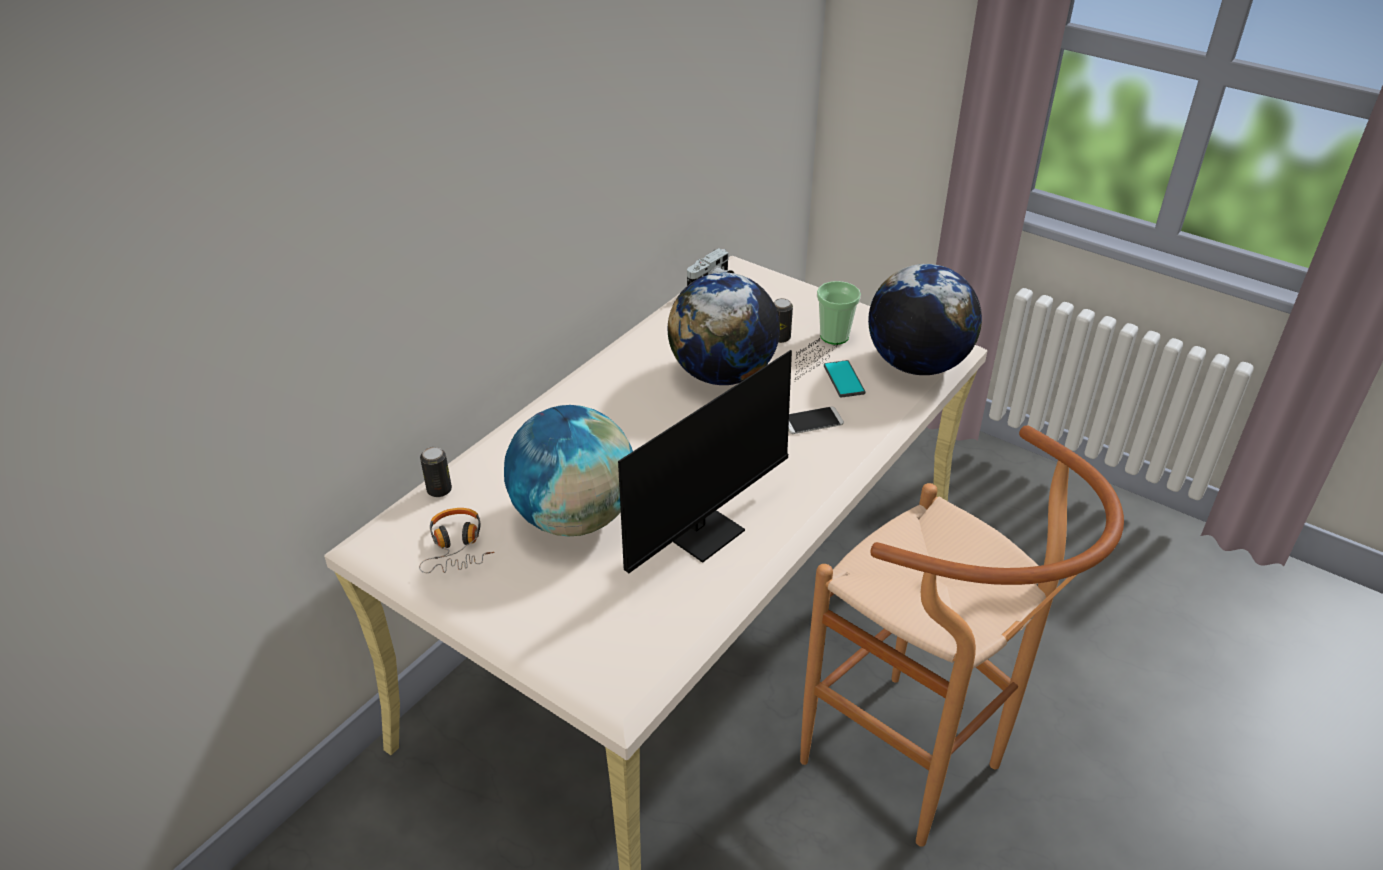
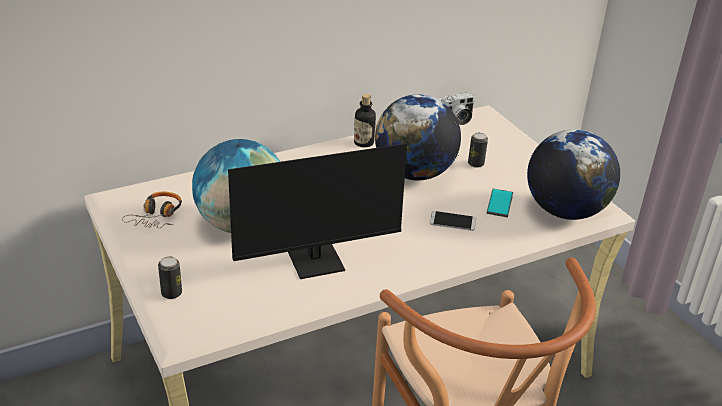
camera: 25 degrees right, 5 degrees down
can [420,447,452,497] -> can moved to [158,256,182,299]
cup [817,281,861,345] -> none
none -> bottle [354,94,376,147]

